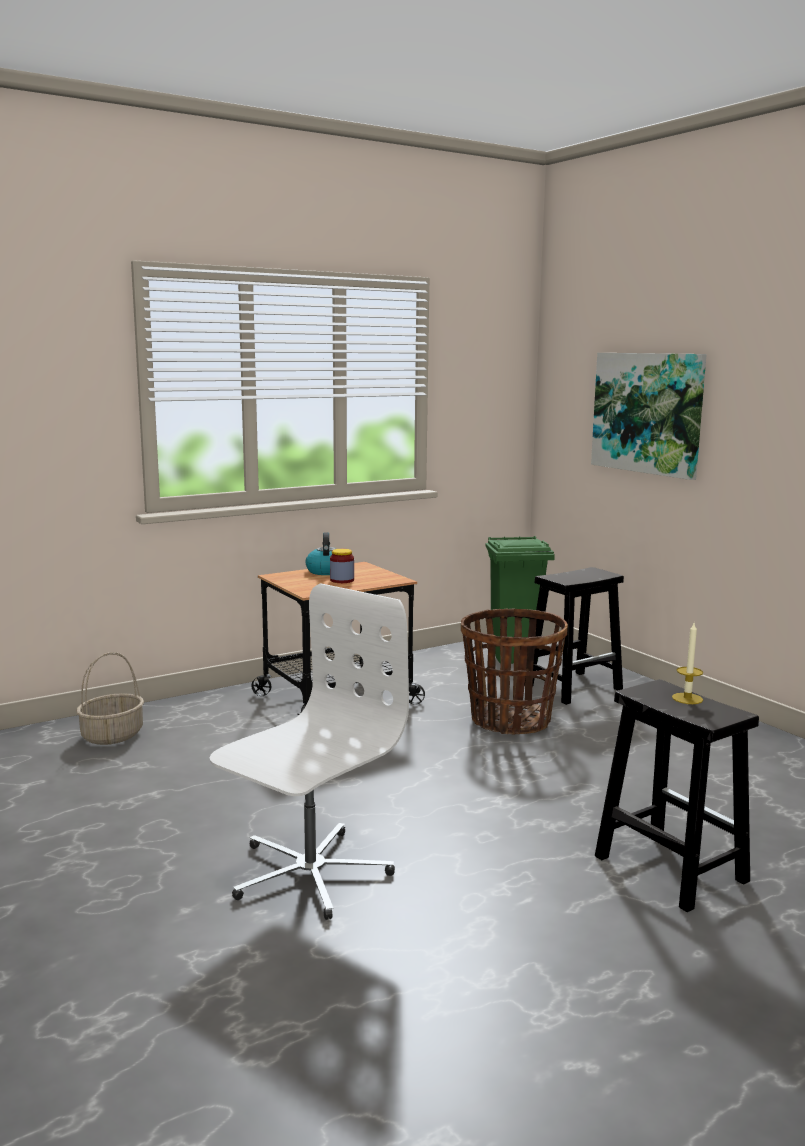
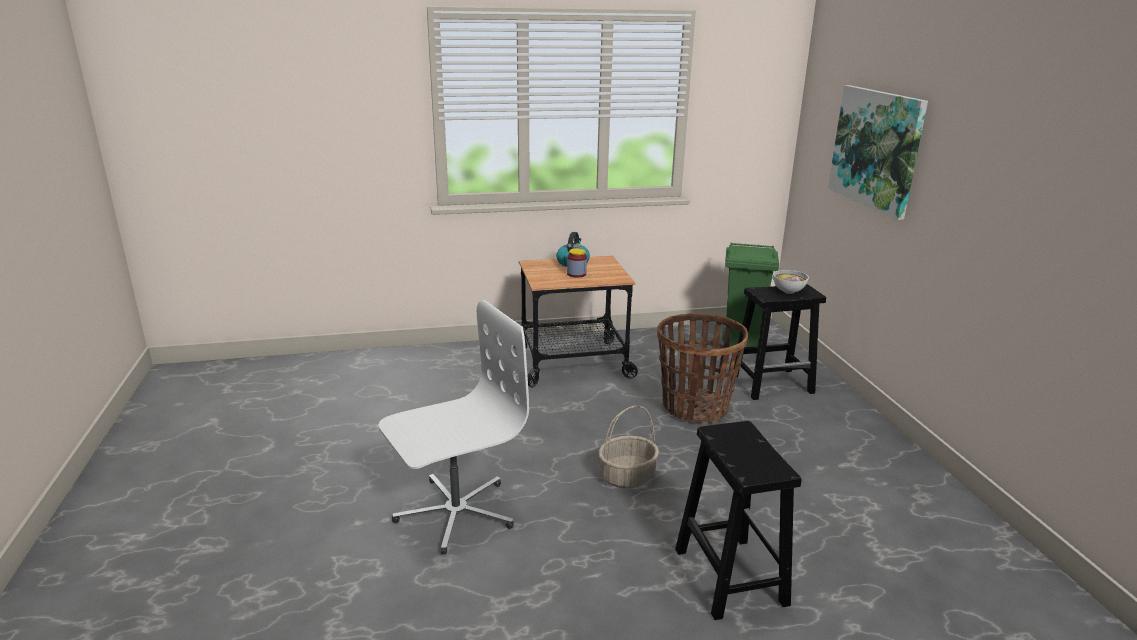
camera: 20 degrees right, 10 degrees up
basket [76,652,144,745] -> basket moved to [598,405,659,488]
candle [672,623,703,704] -> none
none -> bowl [773,270,809,294]

